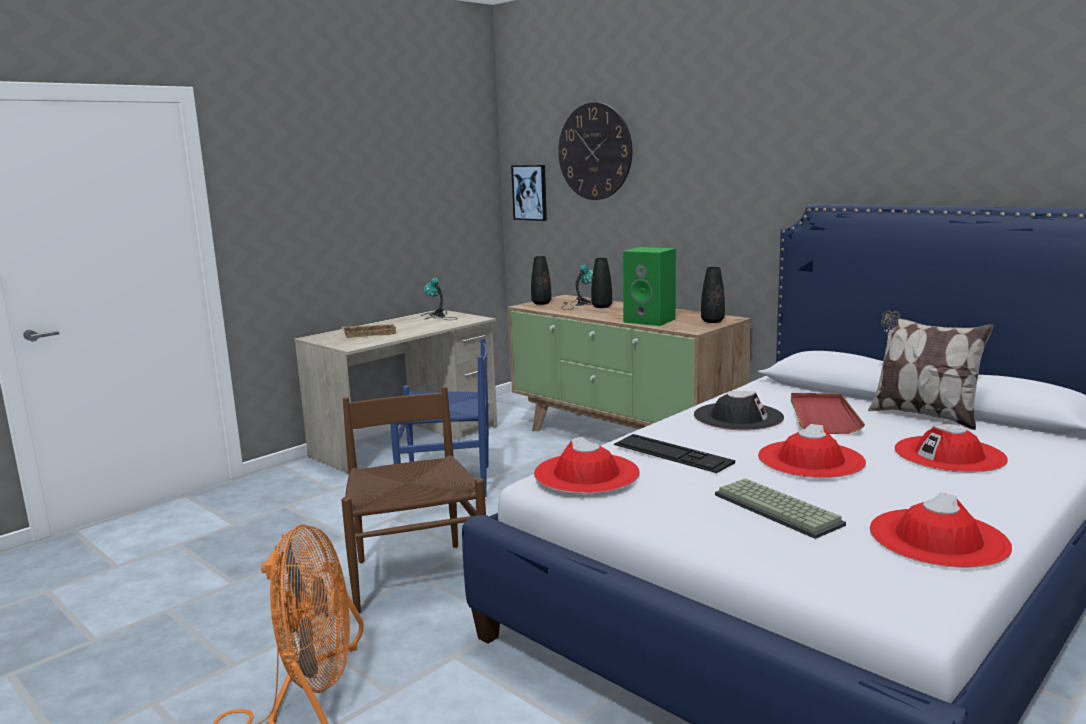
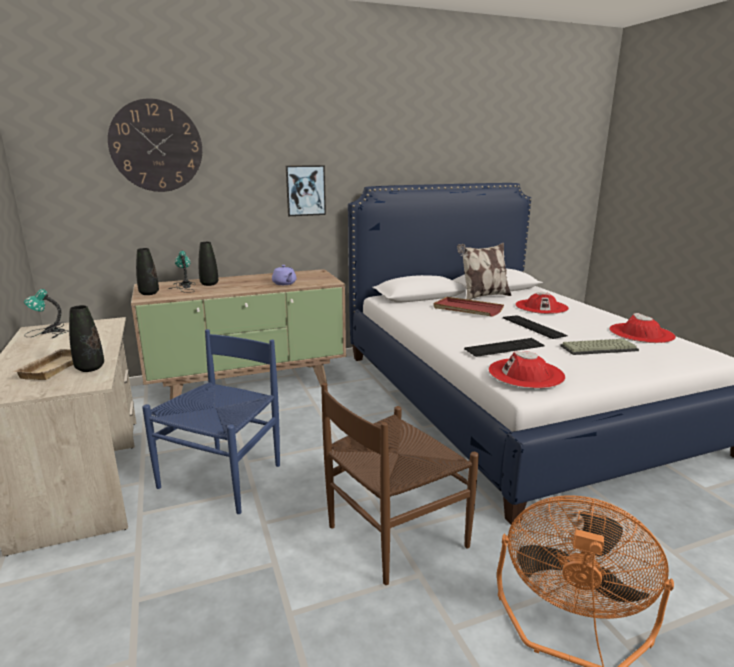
camera: 65 degrees left, 5 degrees up
brown chair [341,386,486,614] -> brown chair turned 45 degrees counterclockwise [321,383,479,585]
picture [511,165,547,221] -> picture moved to [286,165,326,216]
green speaker [623,247,676,326] -> purple teapot [272,265,296,285]
black hat [694,391,784,430] -> none
black vase [701,267,725,323] -> black vase moved to [69,305,104,372]
red hat [758,424,866,478] -> keyboard [503,315,568,339]

